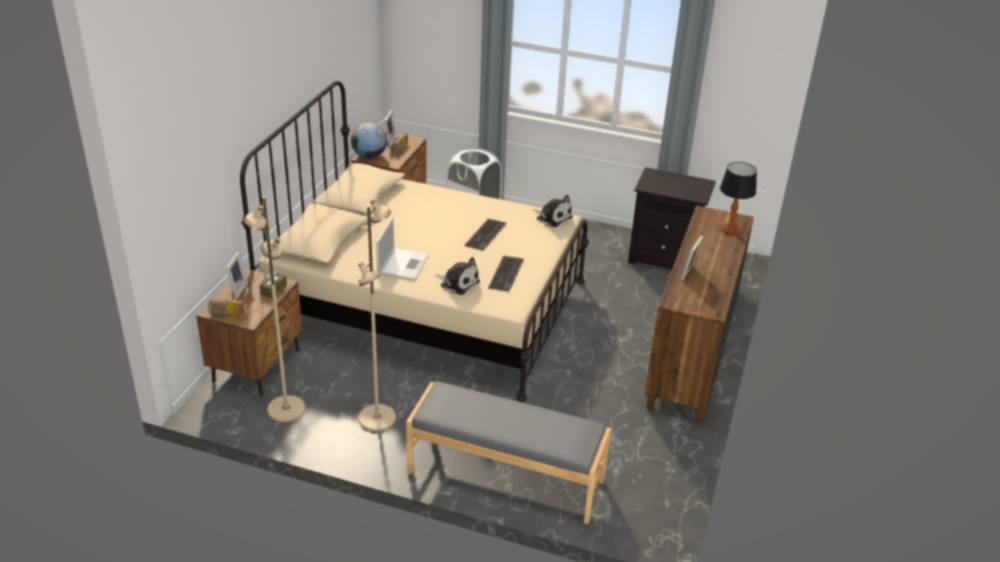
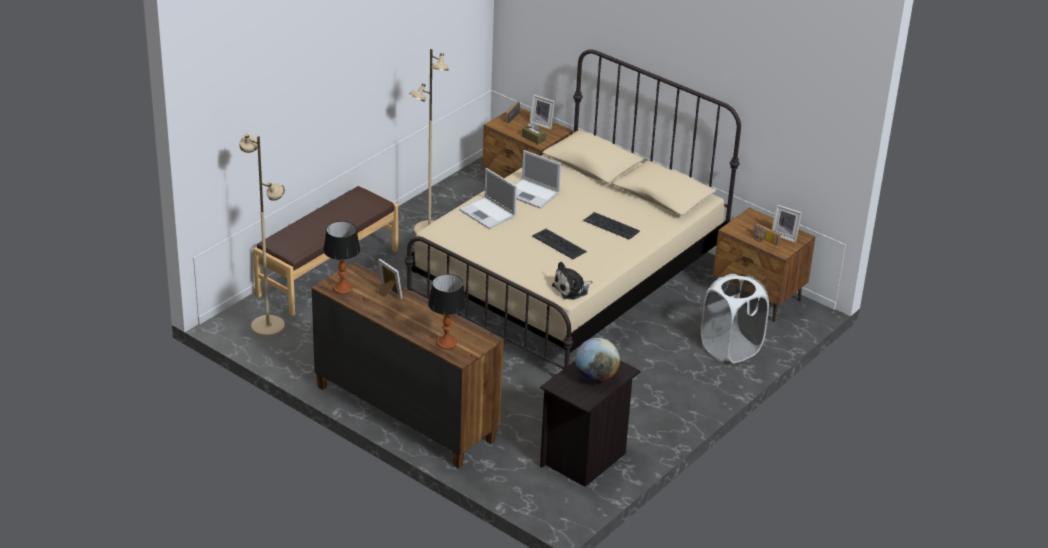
camera: 110 degrees right, 0 degrees up
beige floor lamp [243,197,305,422] -> beige floor lamp moved to [240,134,285,337]
globe [351,123,387,159] -> globe moved to [575,338,620,382]
grey bench [406,381,611,524] -> brown bench [253,186,398,316]
plush toy [435,257,480,295] -> laptop [459,168,517,229]
keyboard [488,256,524,291] -> keyboard moved to [583,212,640,240]
none -> table lamp [323,221,361,294]

